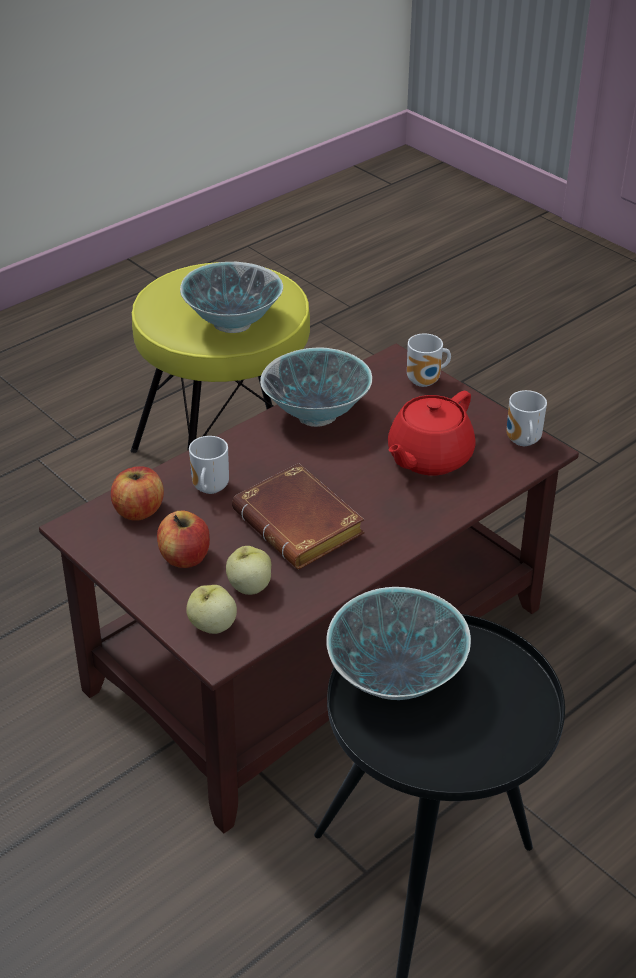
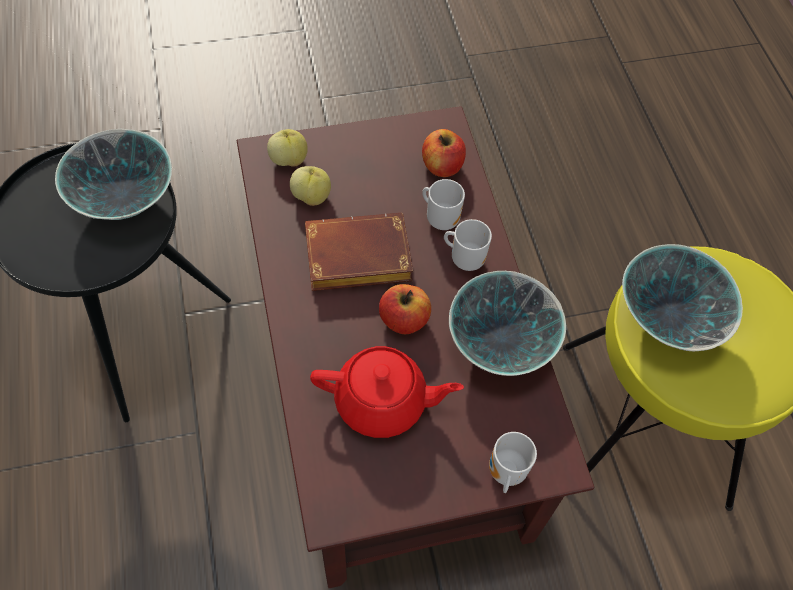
camera: 115 degrees right, 20 degrees up
apple [157,511,210,568] -> apple moved to [379,284,431,334]
red teapot [388,391,476,475] -> red teapot turned 120 degrees clockwise [310,346,464,438]
mug [506,390,547,446] -> mug moved to [444,219,492,271]

